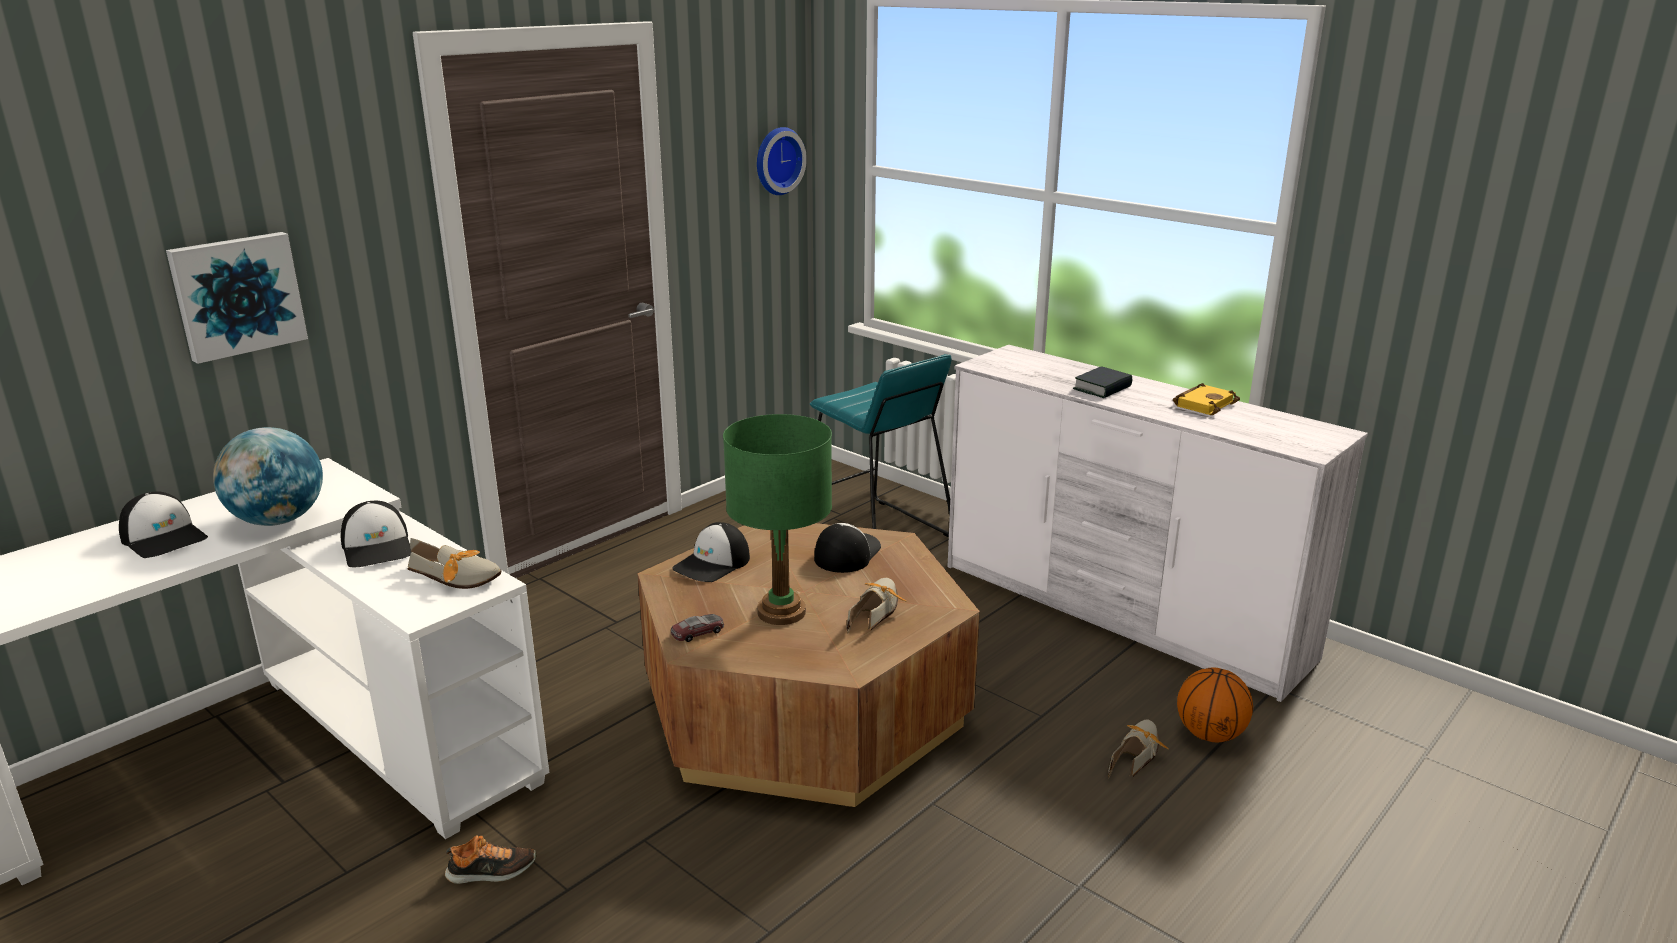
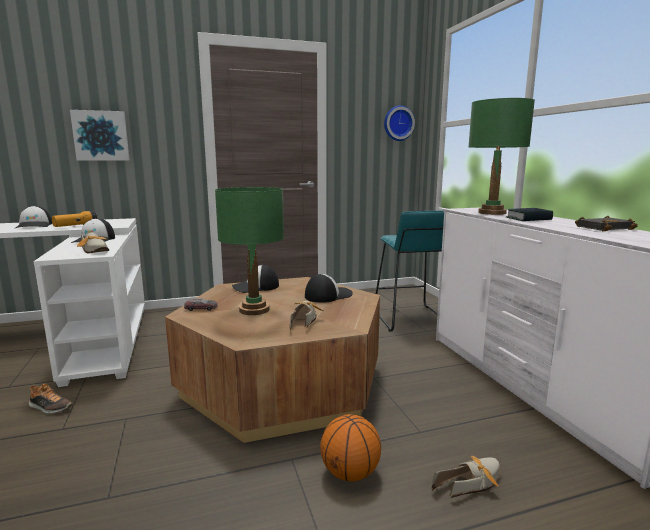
camera: 30 degrees right, 10 degrees down
globe [213,427,323,526] -> flashlight [52,211,98,227]
shoe [846,578,907,635] -> shoe turned 45 degrees counterclockwise [290,301,324,332]
yellow book [1173,383,1240,415] -> black book [575,215,638,231]
basketball [1177,667,1253,742] -> basketball moved to [320,414,381,482]
none -> green table lamp [468,98,535,215]

